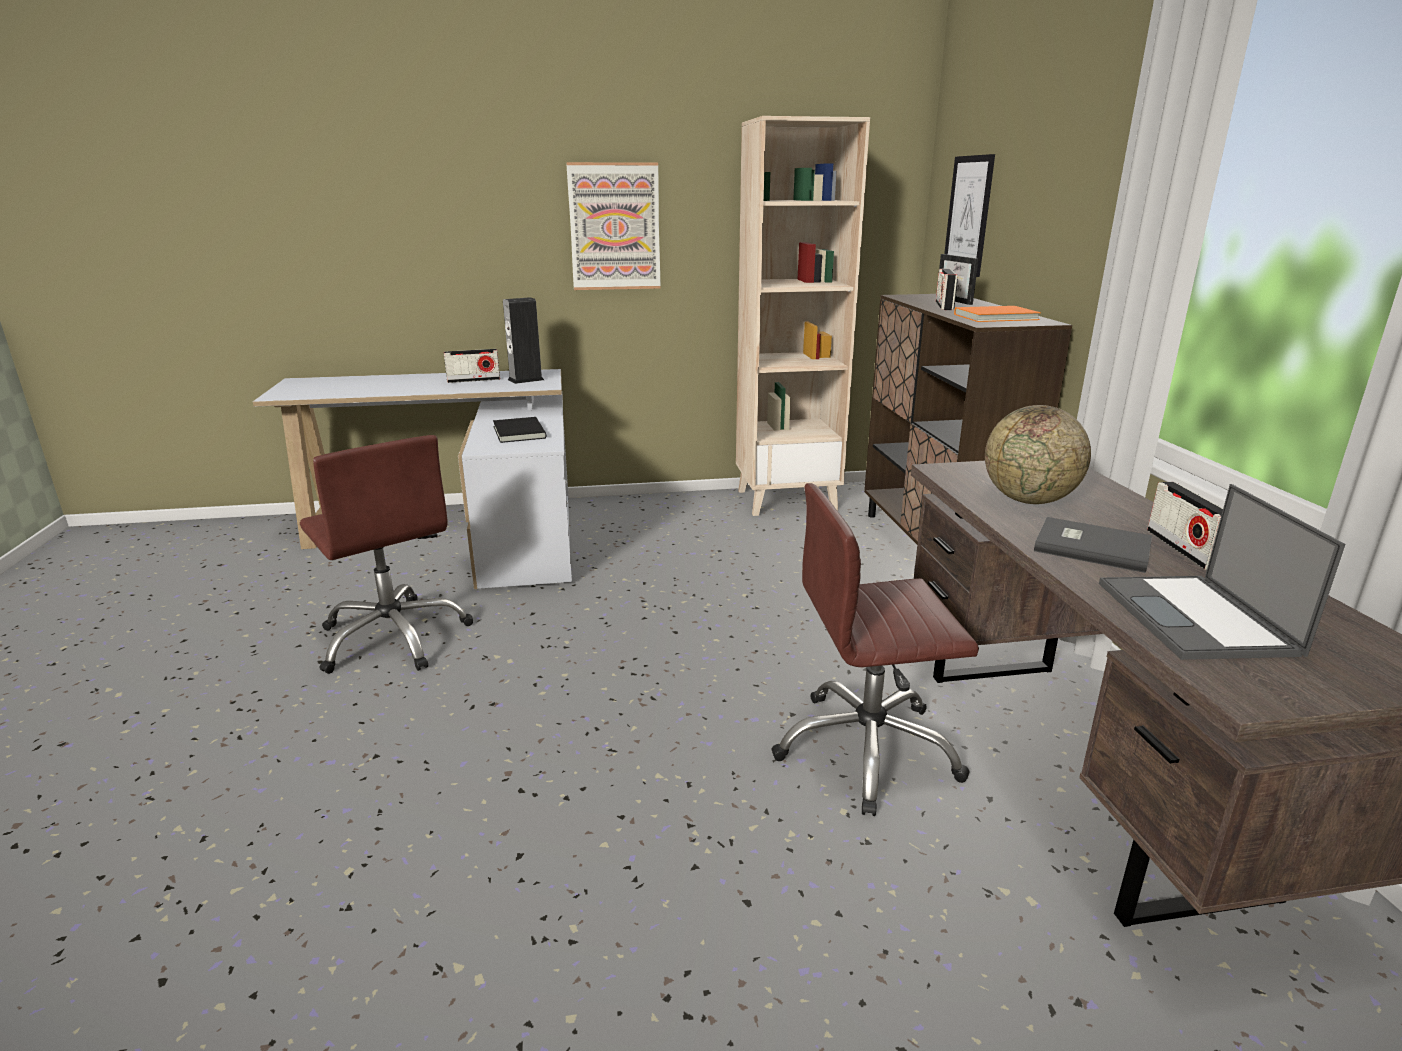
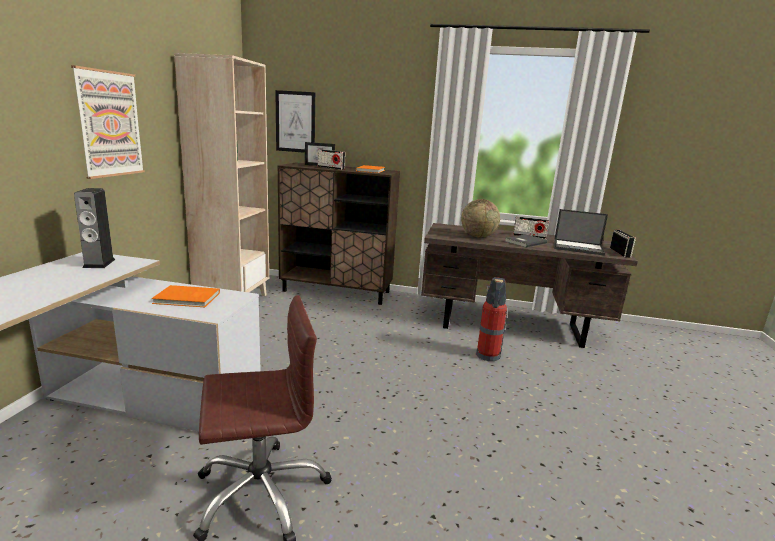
camera: 70 degrees left, 5 degrees down
radio [444,349,500,383] -> radio moved to [610,230,636,258]
black book [493,417,547,443] -> orange book [152,285,220,307]
brown office chair [771,483,979,816] -> fire extinguisher [476,277,507,361]

